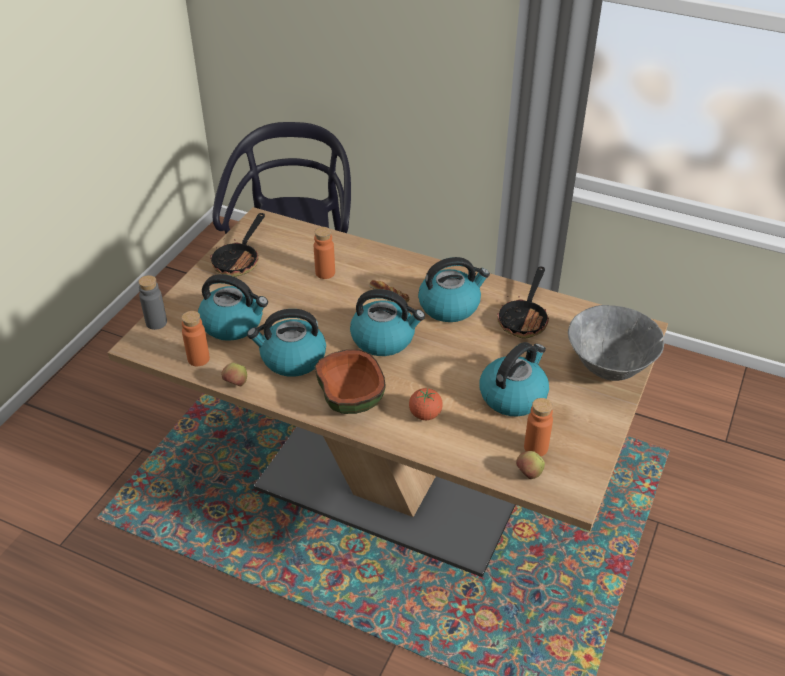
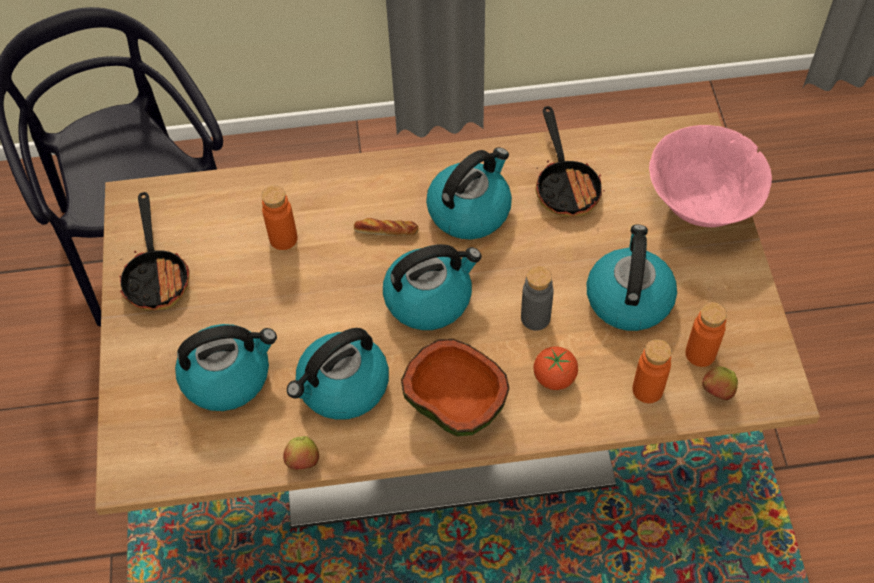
camera: 30 degrees left, 15 degrees up
grey bottle [138,275,167,330] -> grey bottle moved to [521,266,554,331]
orange bottle [181,311,210,366] -> orange bottle moved to [633,339,672,403]
grey bowl [568,305,664,381] -> pink bowl [649,125,772,227]

